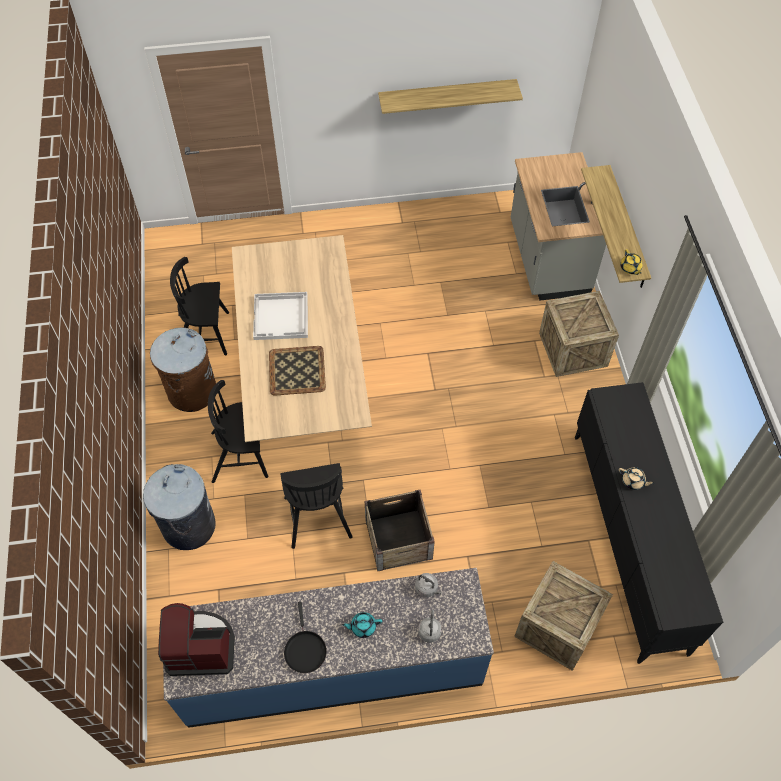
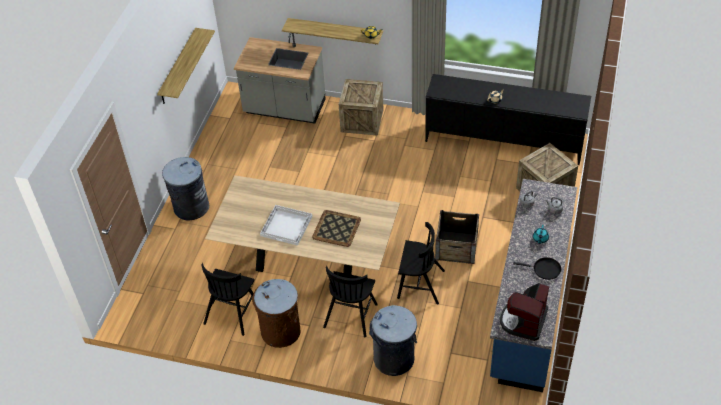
camera: 65 degrees left, 10 degrees down
none -> grey trash can [162,157,209,220]

